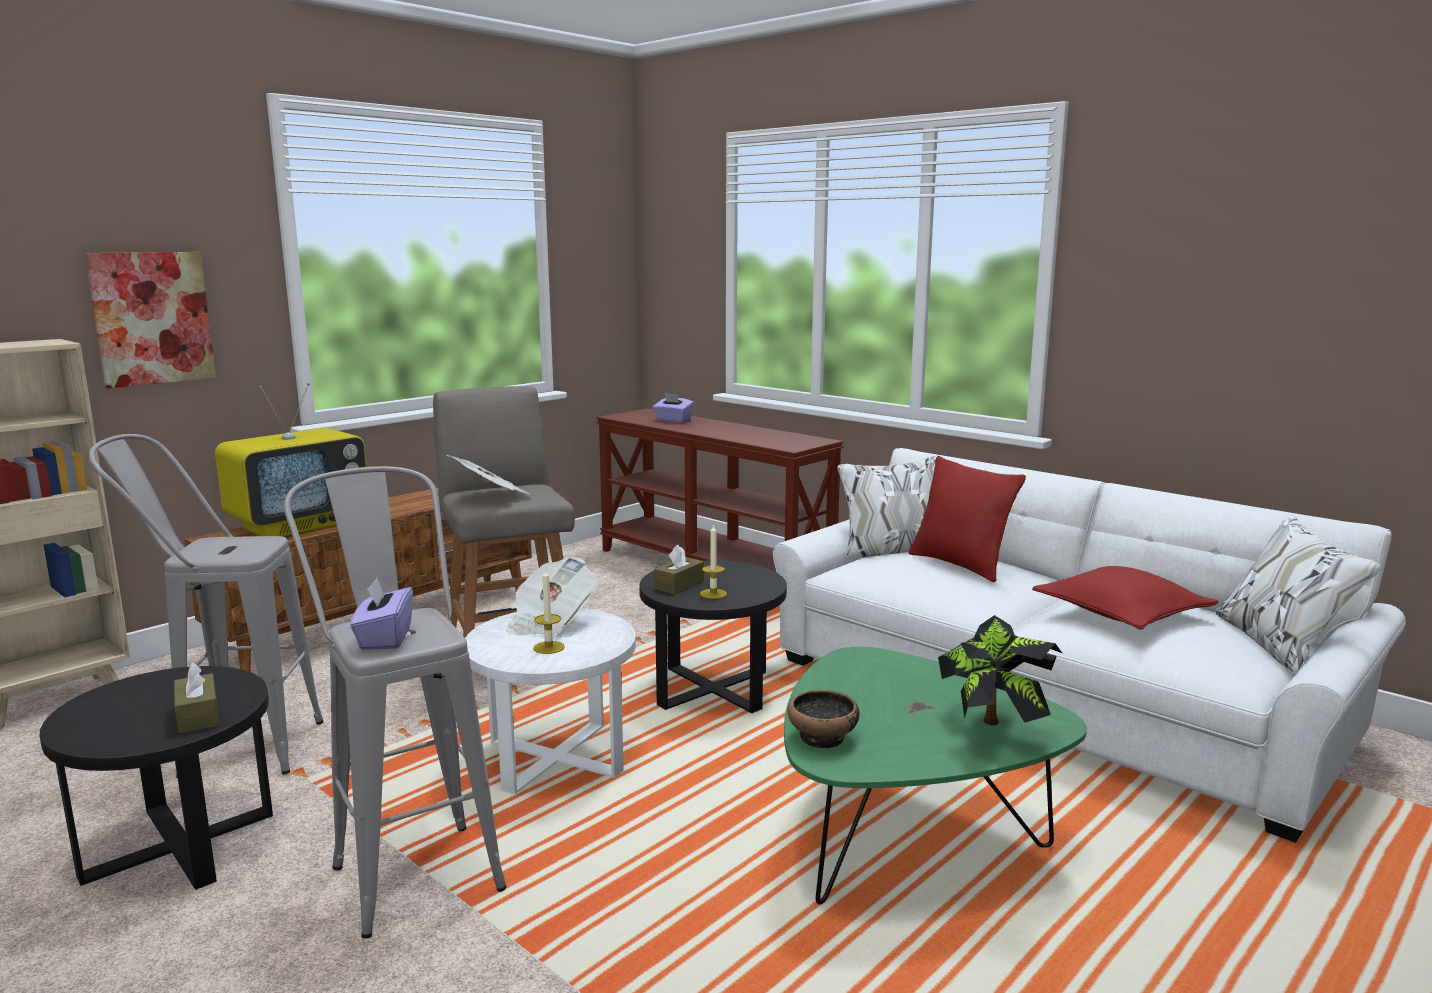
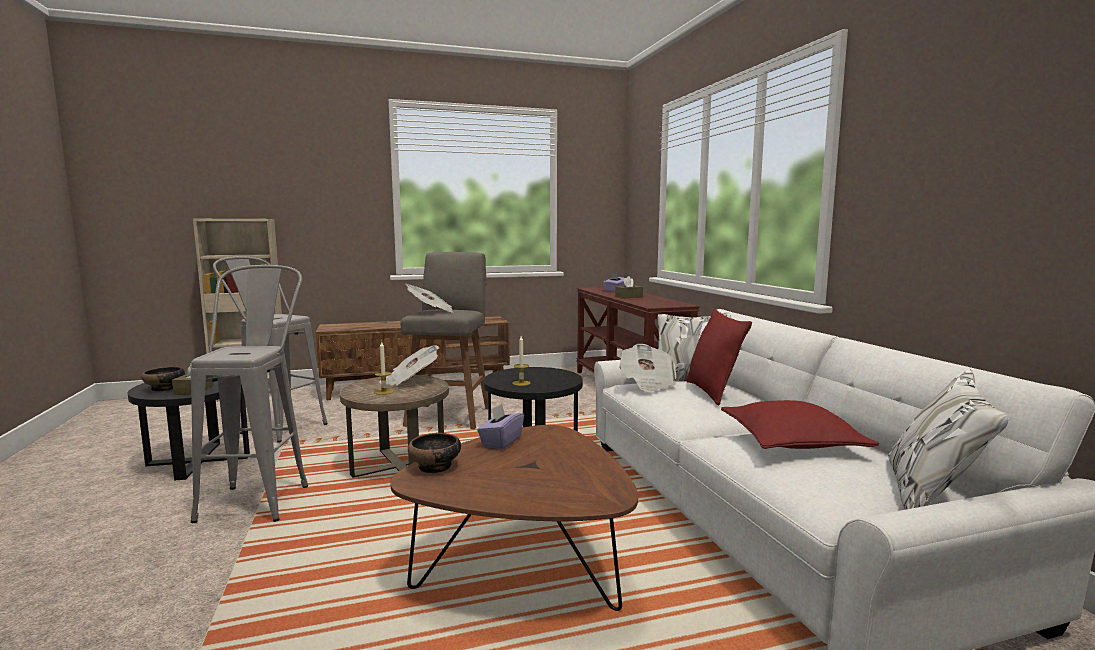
camera: 30 degrees right, 5 degrees down
picture [84,252,216,388] -> none
television [215,383,367,537] -> none
purple tissue box [350,578,413,650] -> purple tissue box moved to [477,404,524,449]
white side table [465,608,636,794] -> brown side table [340,375,449,478]
brown tissue box [654,545,704,594] -> brown tissue box moved to [615,276,643,299]
green coffee table [784,647,1087,904] -> brown coffee table [390,425,638,611]
potted plant [938,615,1062,725] -> none
none -> bowl [141,366,185,392]
none -> newspaper [619,344,676,392]

